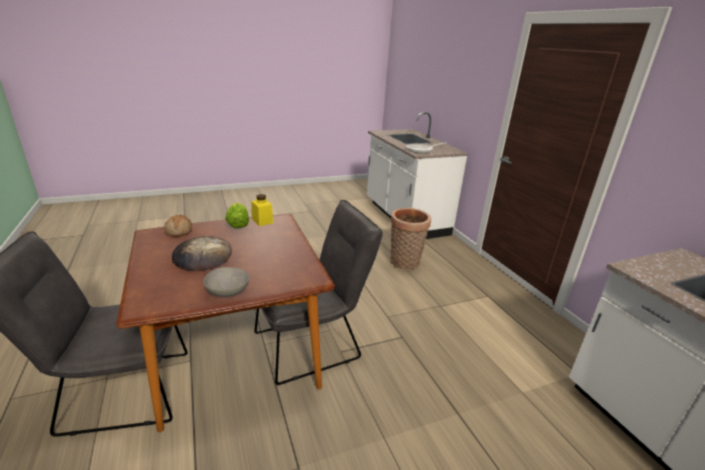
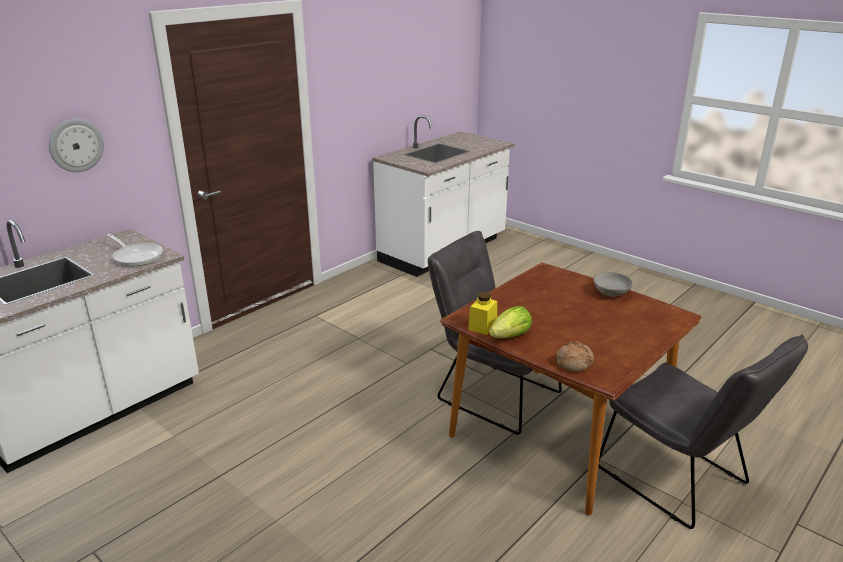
camera: 115 degrees left, 0 degrees up
bread [172,236,232,271] -> none
basket [390,208,431,270] -> none
none -> wall clock [49,119,104,172]

